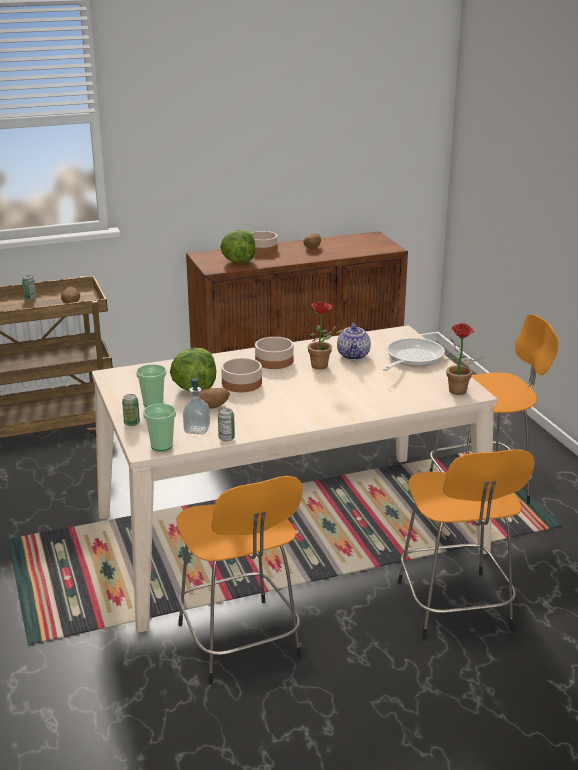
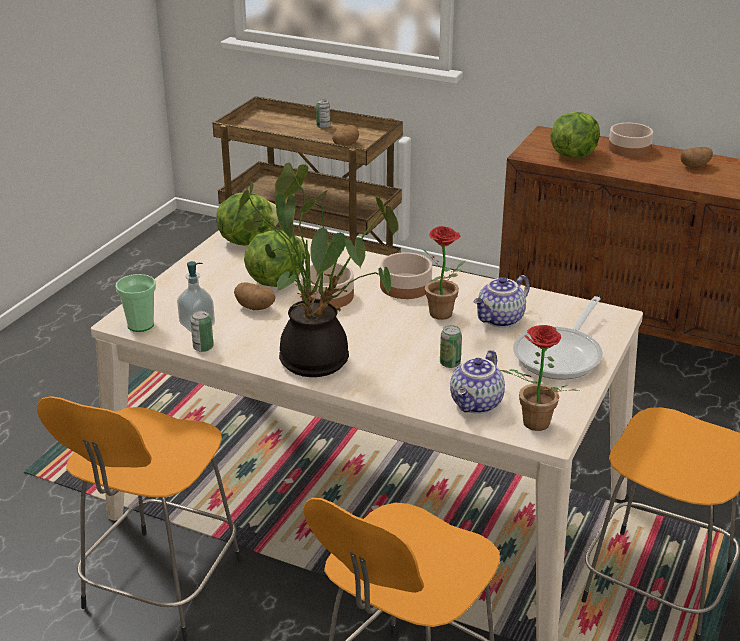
camera: 45 degrees right, 5 degrees up
can [122,394,140,426] -> can moved to [440,325,462,368]
cup [136,364,166,407] -> none
frying pan [383,338,445,371] -> frying pan turned 135 degrees clockwise [513,296,603,380]
none -> lettuce [216,193,279,246]
none -> potted plant [230,162,399,377]
none -> teapot [450,350,505,414]

